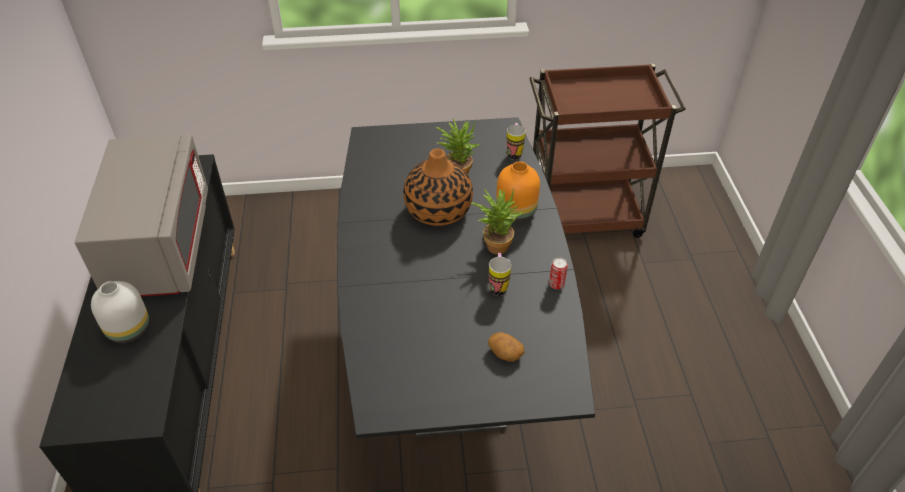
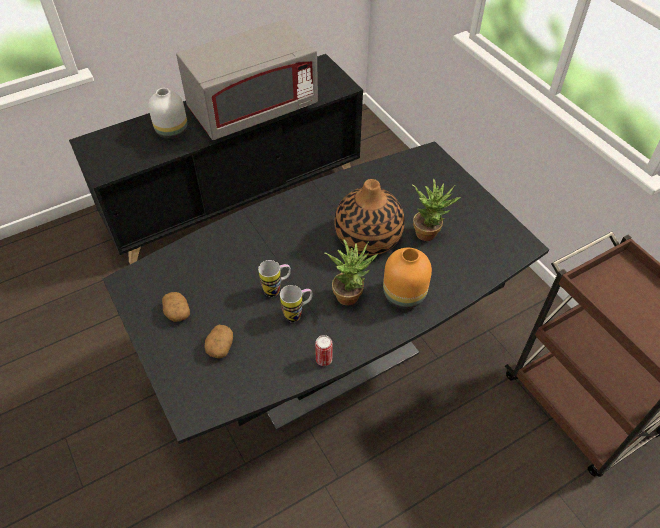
camera: 65 degrees right, 5 degrees up
mug [507,123,526,160] -> mug moved to [258,260,291,297]
none -> potato [162,292,190,322]

